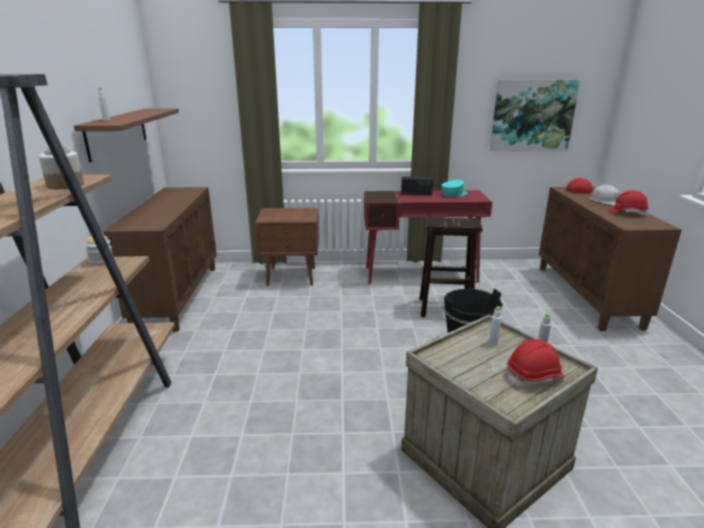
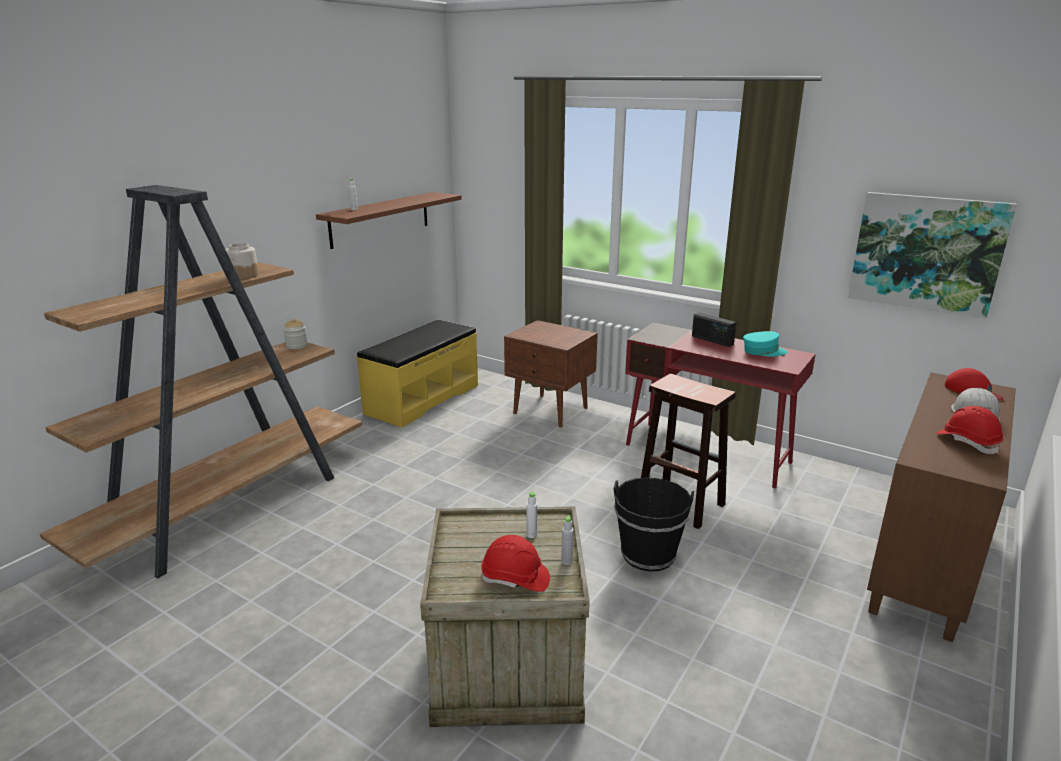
camera: 35 degrees right, 0 degrees up
brown cabinet [103,187,217,332] -> yellow bench [357,320,478,427]

